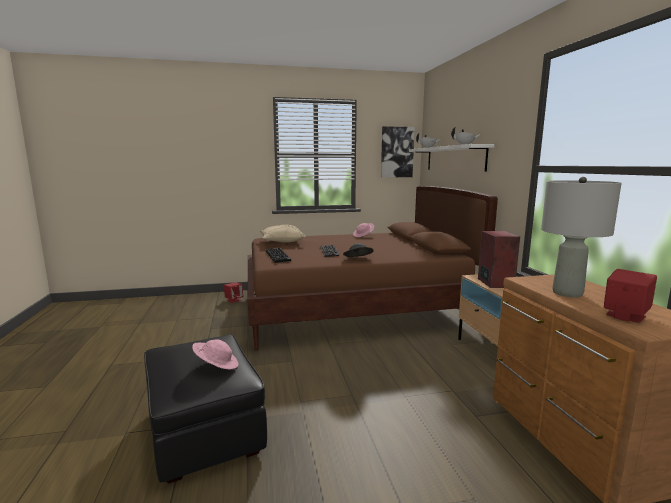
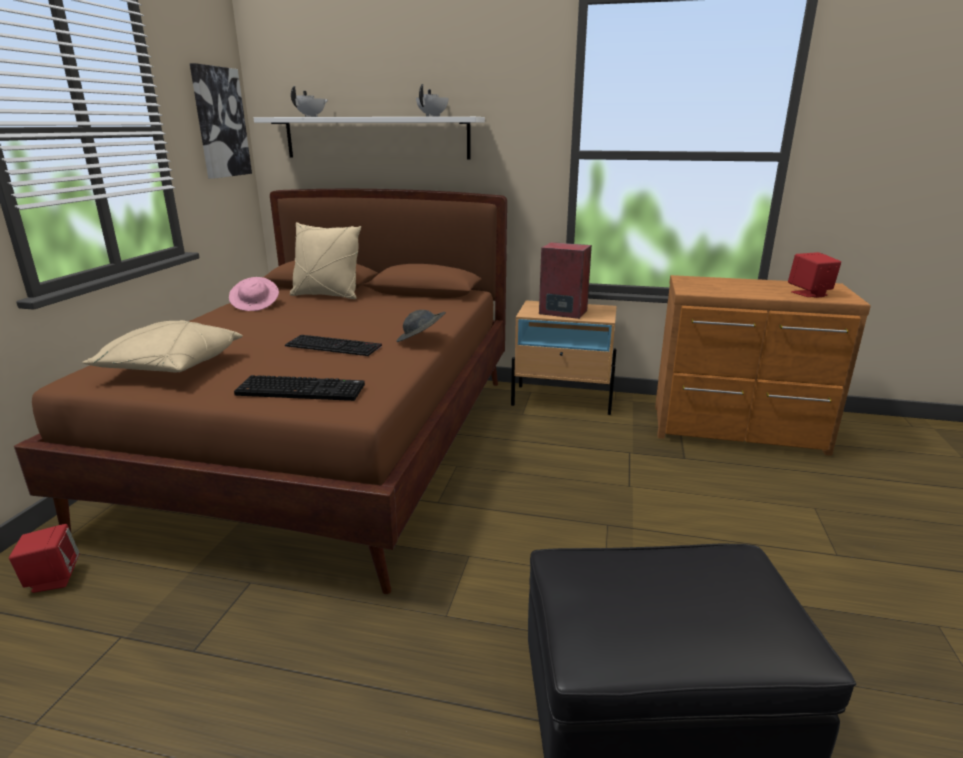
camera: 65 degrees left, 10 degrees up
pink hat [192,339,239,369] -> none
grey table lamp [541,177,622,298] -> none
none -> beige pillow [290,222,361,299]

